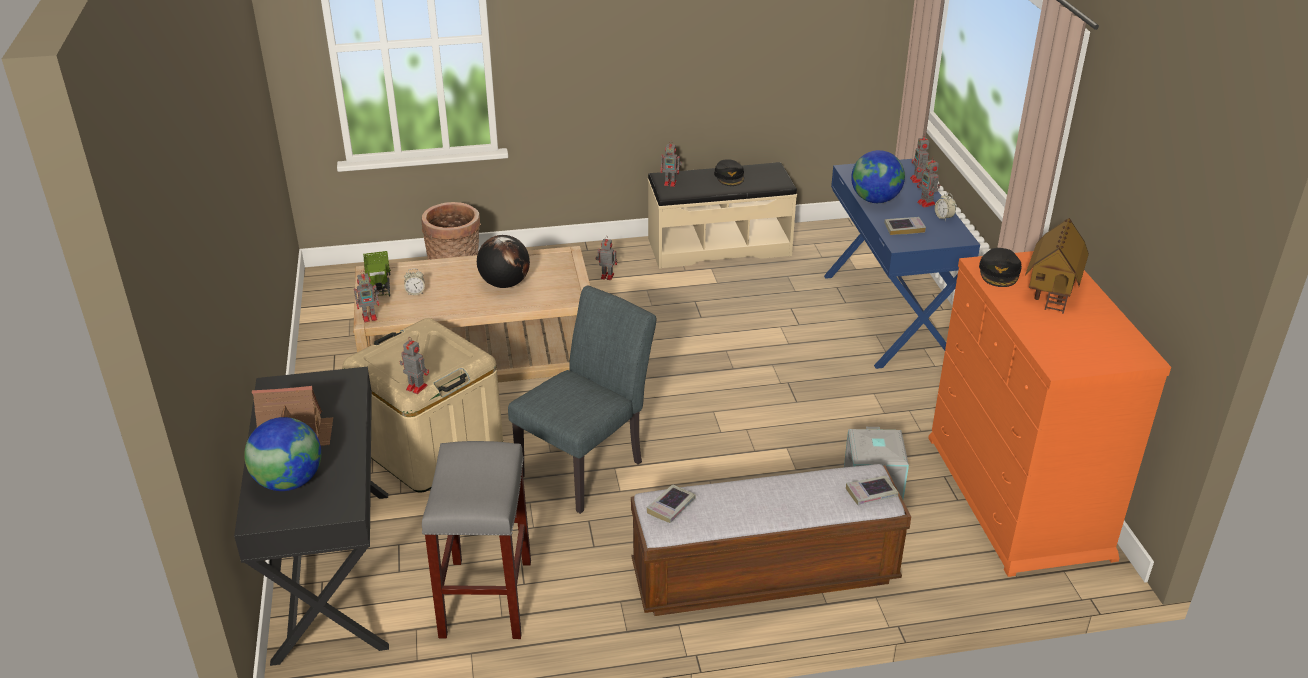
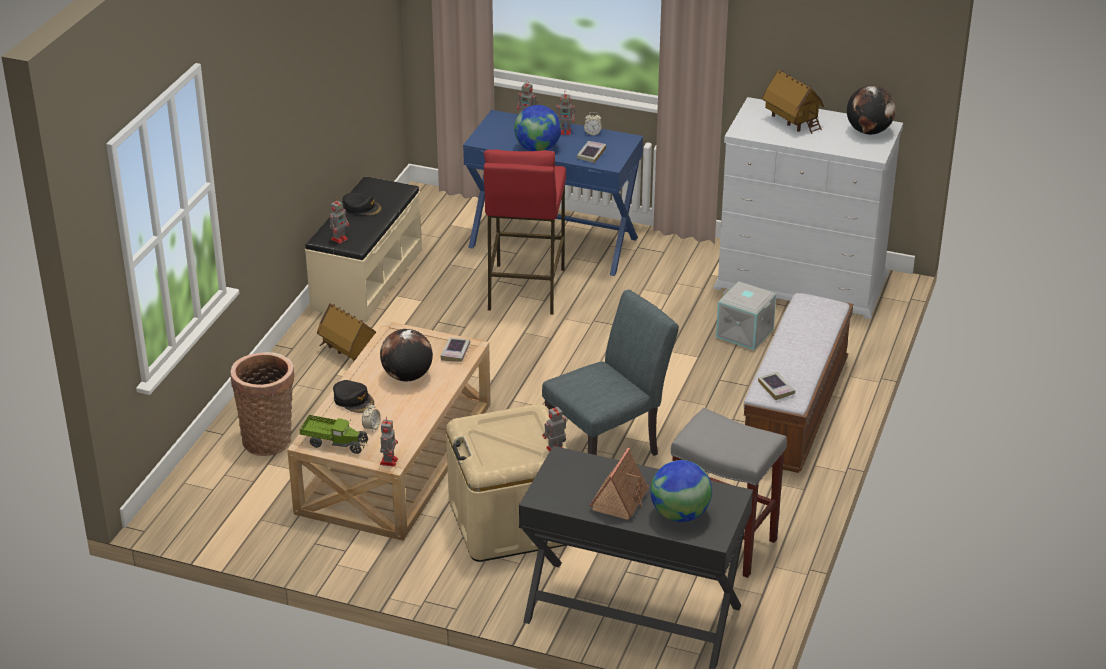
camera: 60 degrees left, 0 degrees up
grey chair [508,285,656,514] -> grey chair turned 75 degrees clockwise [542,290,679,456]
toy robot [596,236,617,280] -> toy house [317,304,376,362]
book [846,476,898,505] -> book moved to [440,337,470,362]
orange dresser [928,251,1171,577] -> white dresser [713,97,903,319]
black cap [979,248,1022,287] -> black cap moved to [333,380,374,413]
none -> red stool [484,149,566,315]
none -> globe [847,86,896,135]

